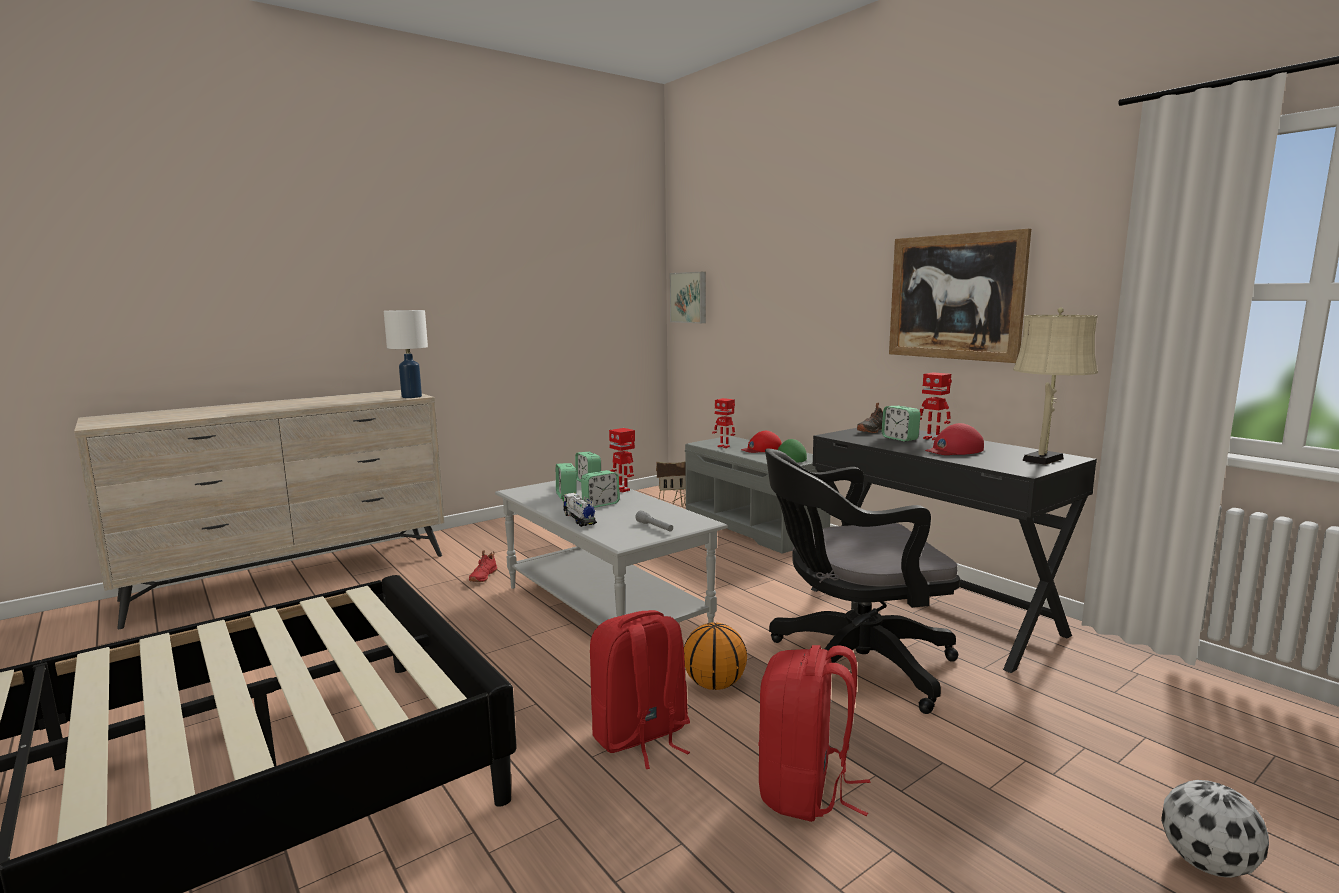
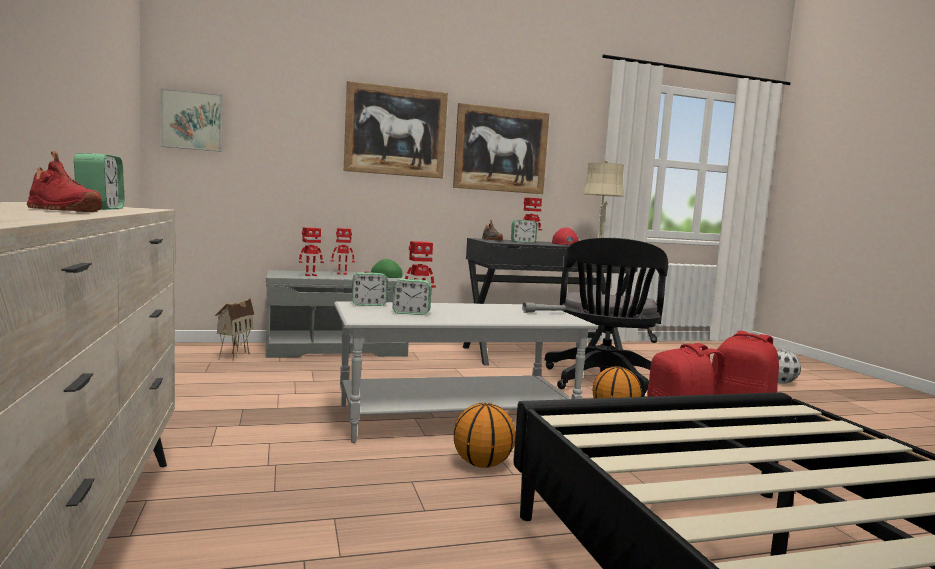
camera: 70 degrees left, 5 degrees down
white table lamp [384,310,428,398] -> none
red shoe [469,550,497,582] -> red shoe moved to [27,151,102,212]
toy truck [563,493,597,527] -> none
alarm clock [581,470,620,508] -> alarm clock moved to [74,153,125,210]
red cap [741,431,782,453] -> toy robot [331,228,355,275]
none -> picture [344,81,448,178]
none -> basketball [454,403,516,468]

